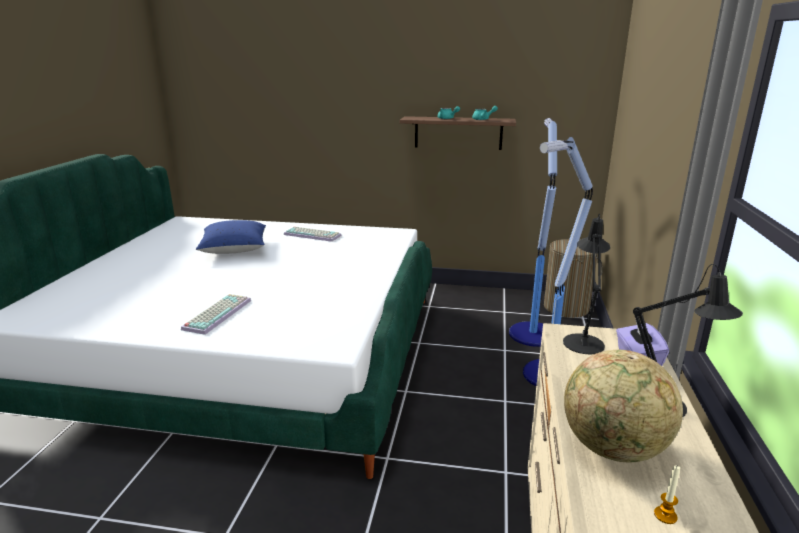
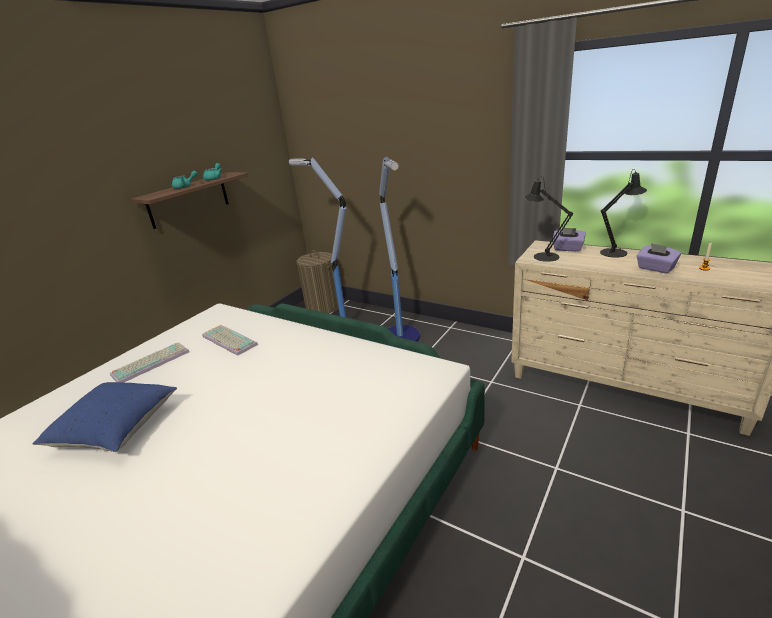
camera: 65 degrees left, 5 degrees up
keyboard [181,294,251,335] -> keyboard moved to [202,325,258,356]
globe [564,350,683,463] -> purple tissue box [636,243,681,274]

